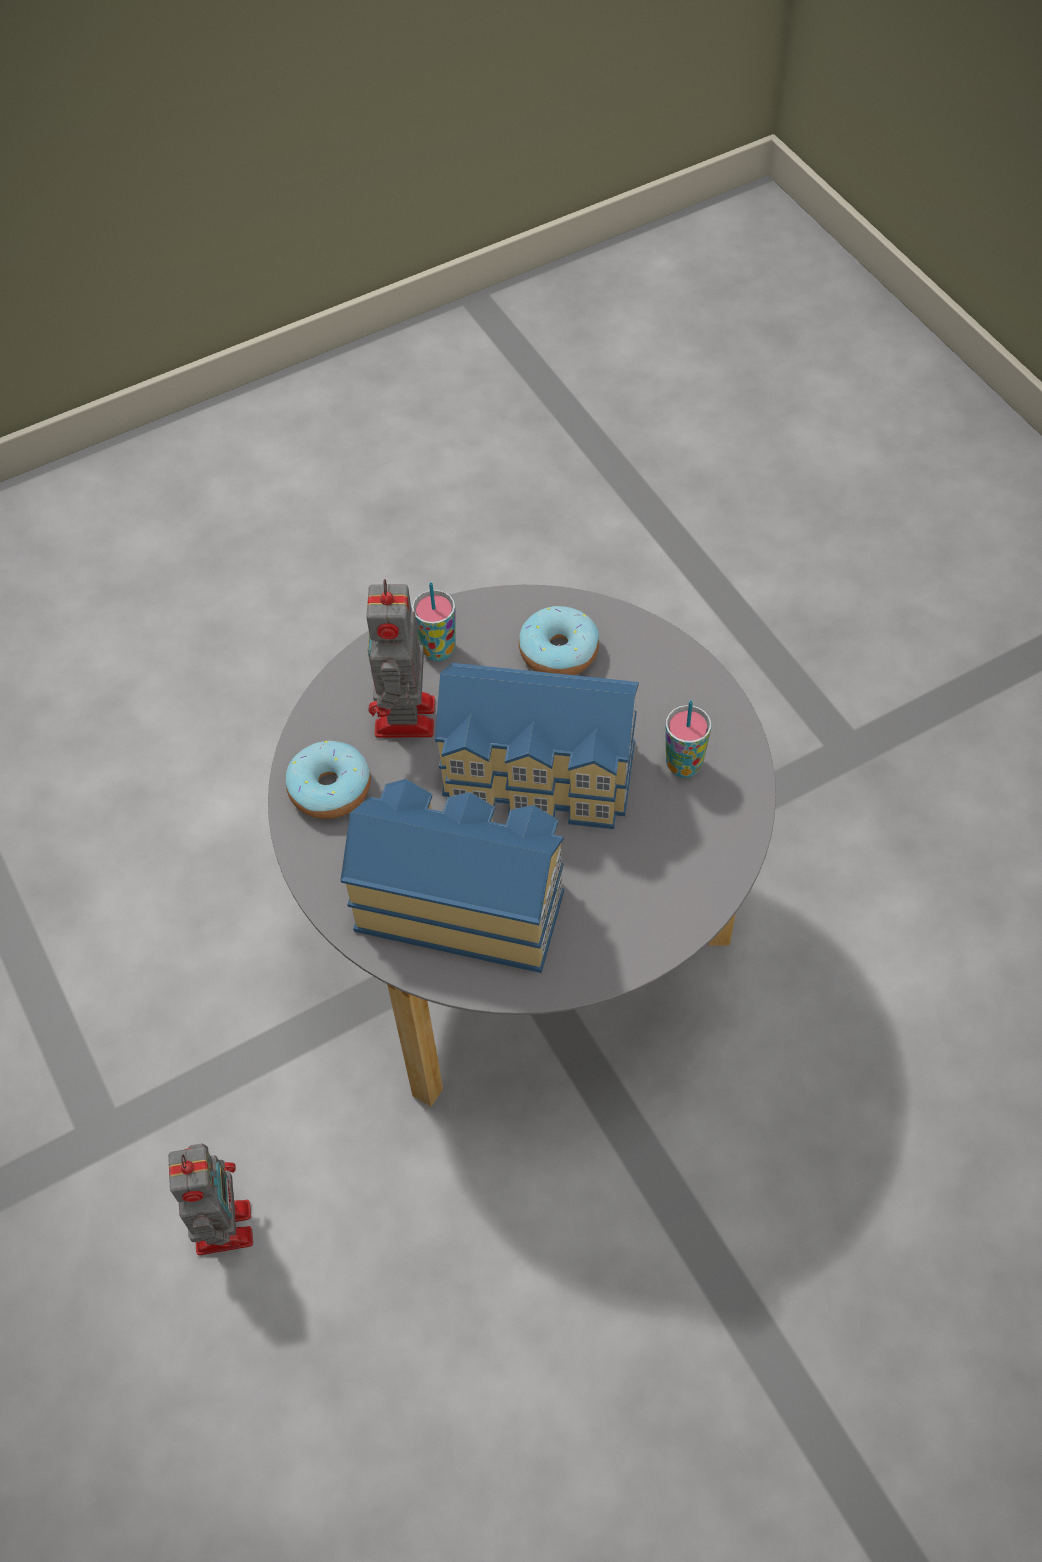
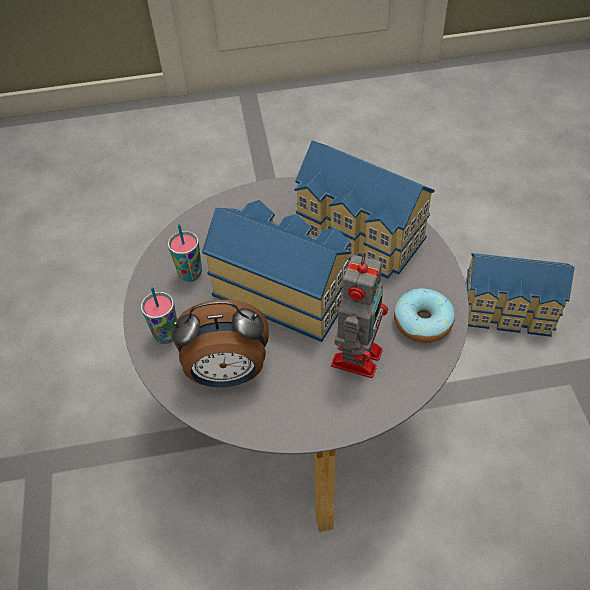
camera: 160 degrees left, 5 degrees down
toy robot [168,1143,253,1255] -> toy house [465,253,574,337]
cup [412,582,456,661] -> cup moved to [141,287,177,344]
donut [519,606,599,675] -> alarm clock [172,300,269,387]

